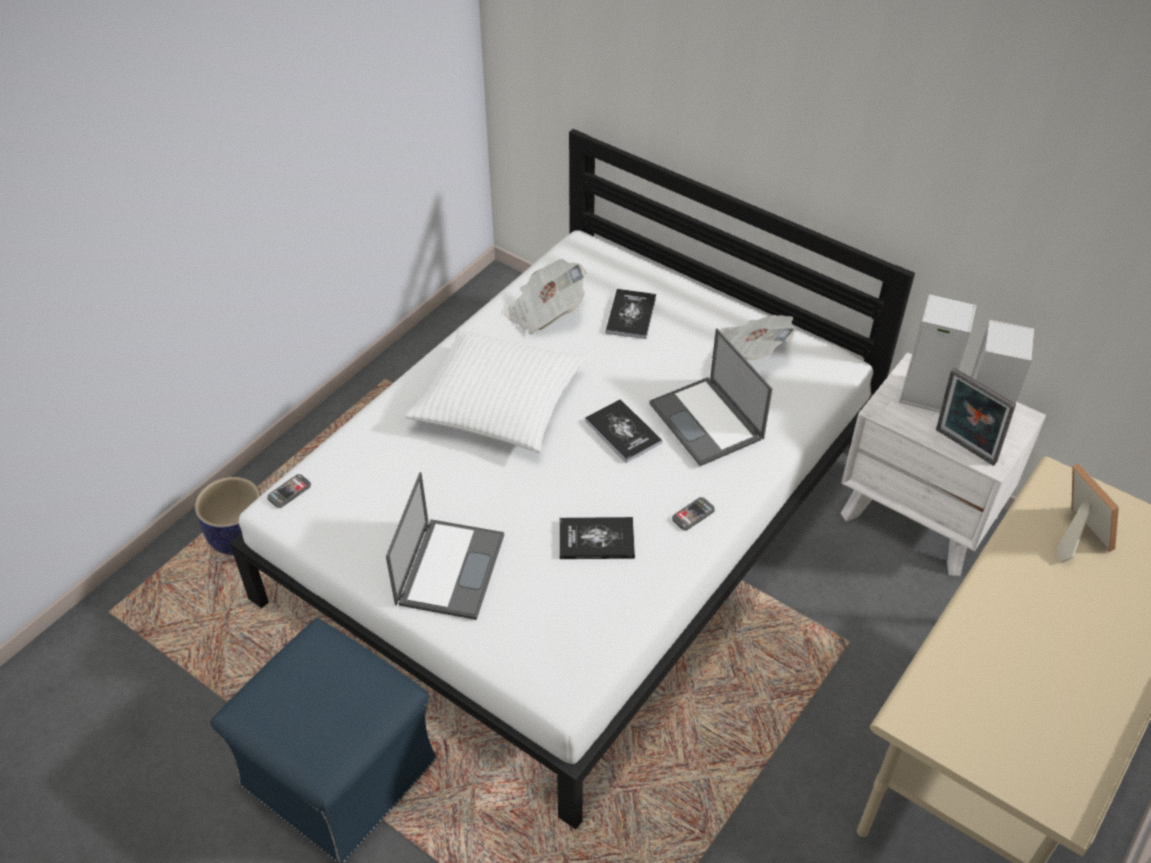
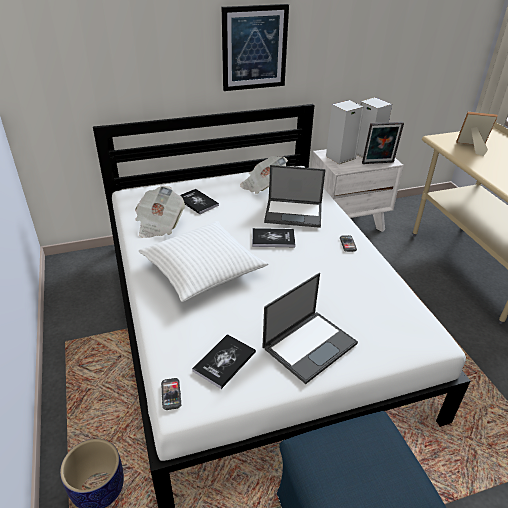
camera: 55 degrees left, 10 degrees down
laptop [386,472,504,620] -> laptop turned 90 degrees clockwise [262,273,358,384]
book [559,517,635,559] -> book moved to [192,334,256,389]
none -> picture [222,4,289,91]

